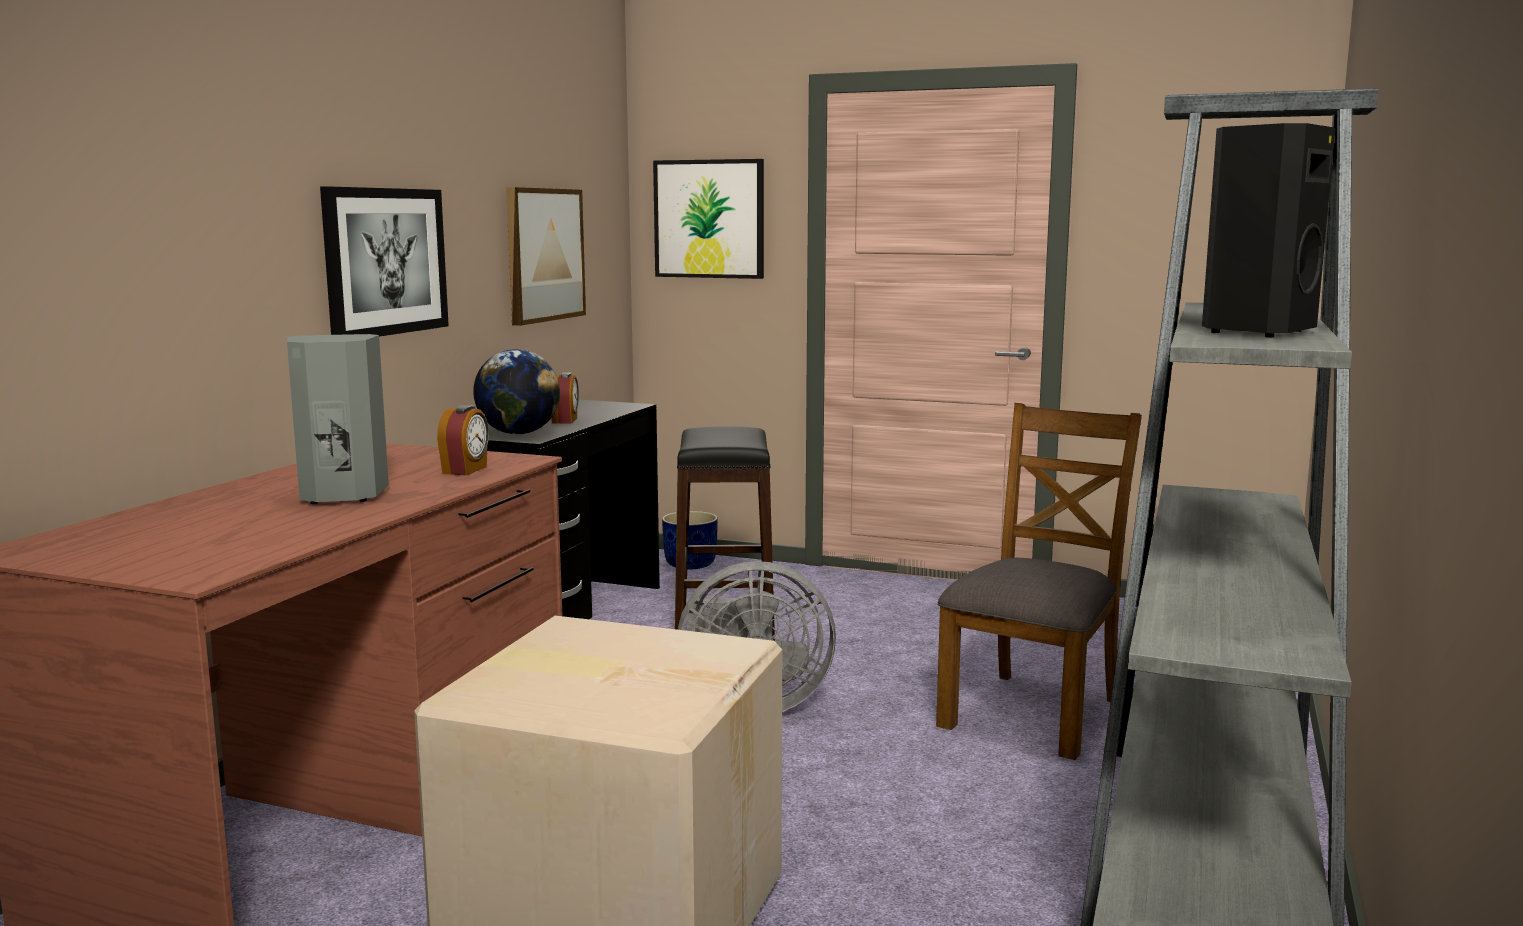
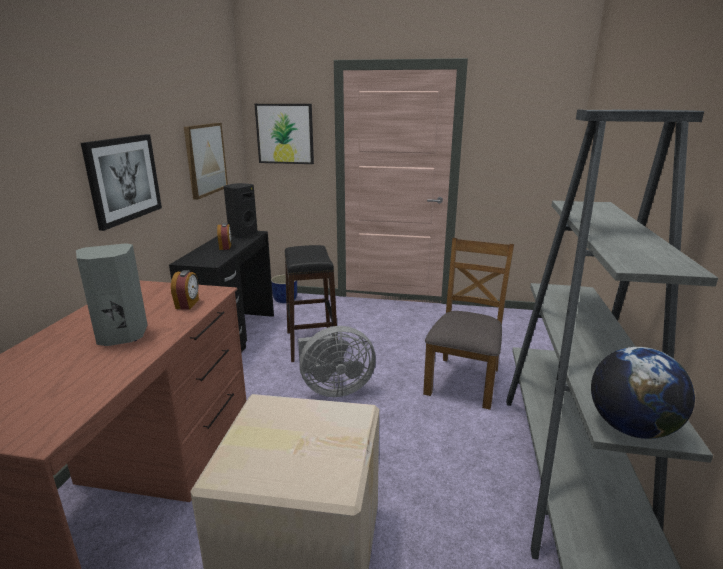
camera: 10 degrees left, 10 degrees up
globe [473,349,560,434] -> globe moved to [591,347,695,439]
black speaker [1202,123,1336,337] -> black speaker moved to [224,183,258,238]

